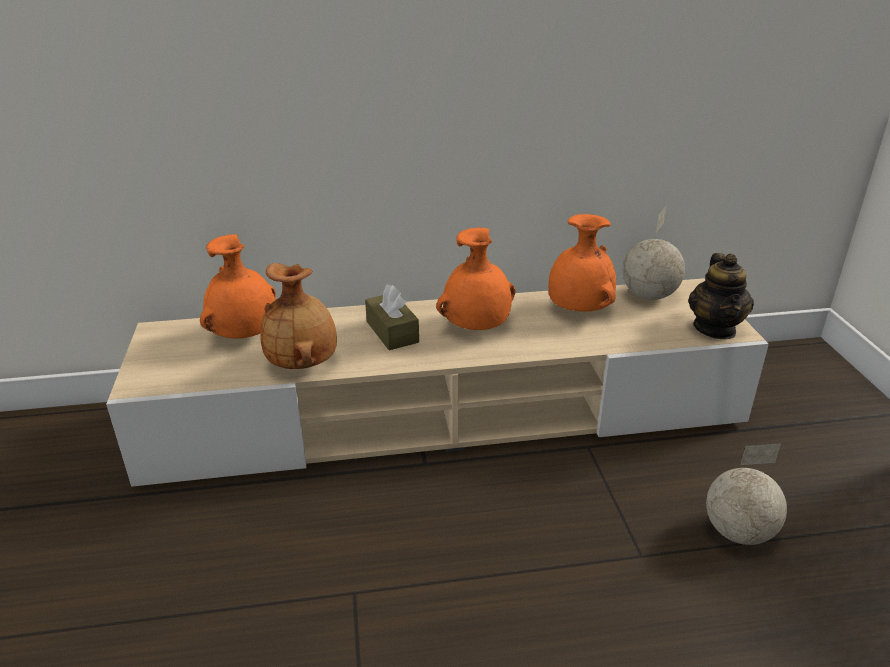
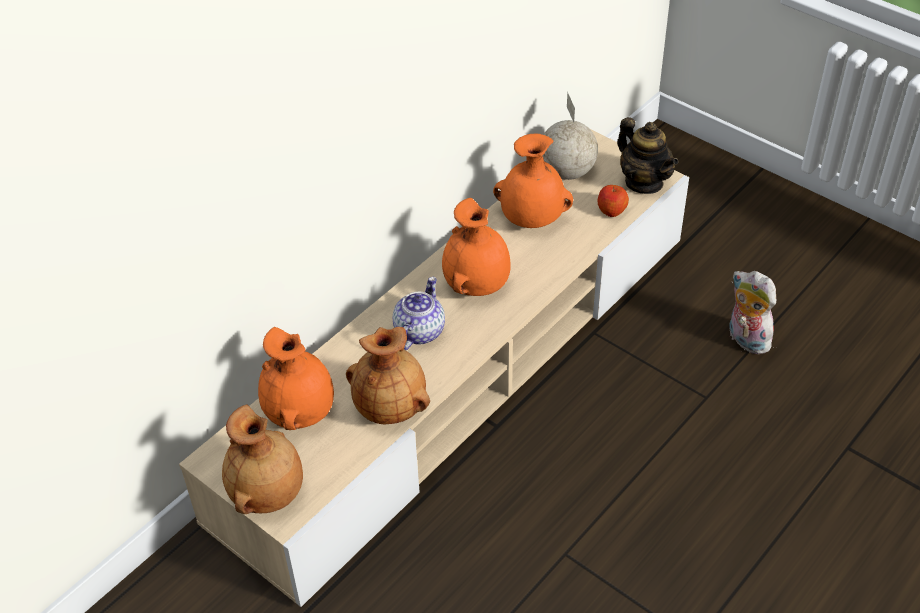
camera: 40 degrees left, 15 degrees up
brown tissue box [365,285,419,350] -> teapot [393,277,445,350]
globe [706,444,787,545] -> plush toy [729,271,776,354]
none -> brown vase [222,404,303,514]
none -> apple [597,185,629,217]

